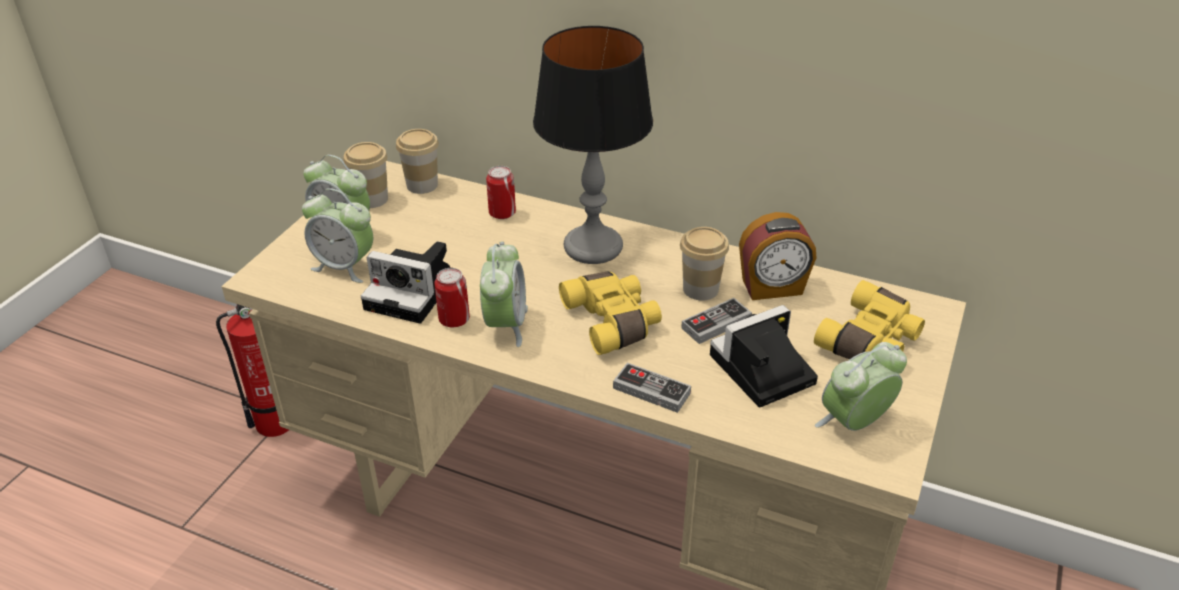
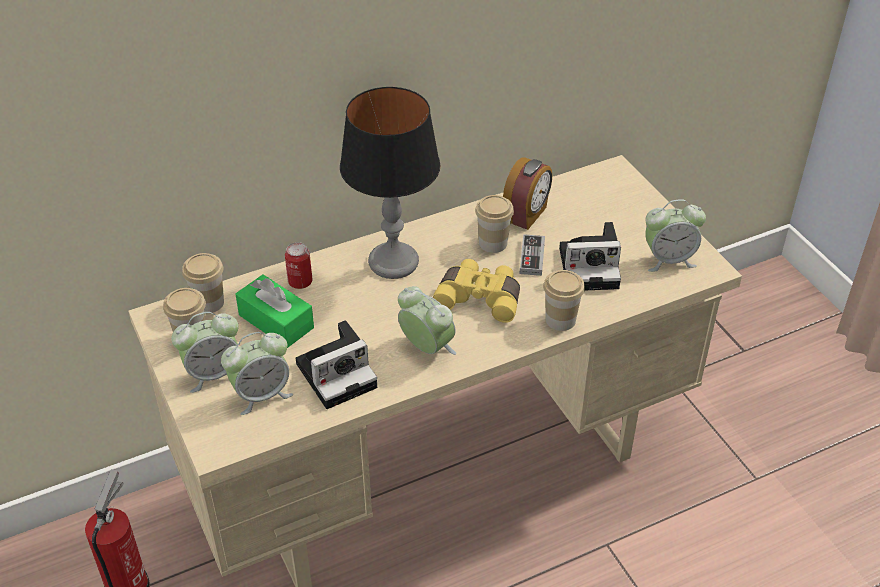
camera: 50 degrees left, 5 degrees up
can [435,268,470,327] -> none
game controller [613,363,691,413] -> cup [543,270,585,331]
camera [710,305,818,408] -> camera turned 105 degrees counterclockwise [559,222,621,290]
yellow binoculars [814,280,925,359] -> none
alarm clock [815,342,907,431] -> alarm clock turned 105 degrees counterclockwise [645,200,706,272]
none -> green tissue box [235,275,314,348]

